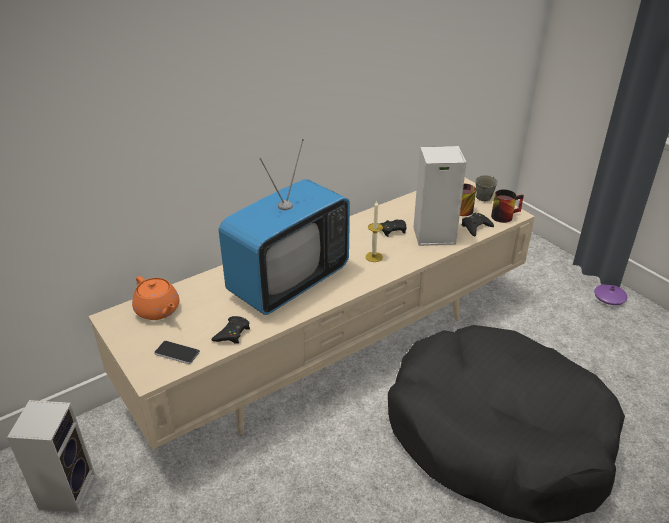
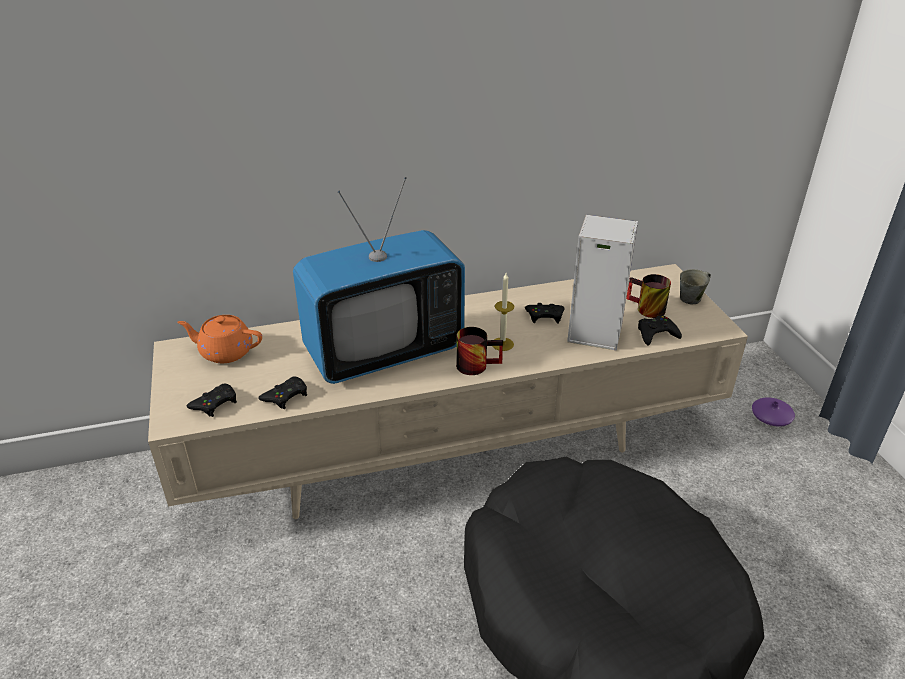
camera: 20 degrees right, 0 degrees up
speaker [7,400,95,513] -> none
orange teapot [132,276,179,320] -> orange teapot turned 120 degrees clockwise [178,315,262,363]
phone [154,341,200,364] -> black game controller [186,384,237,417]
mug [491,189,524,223] -> mug moved to [456,327,503,375]
purple vase [594,284,627,305] -> purple vase moved to [752,397,795,426]

